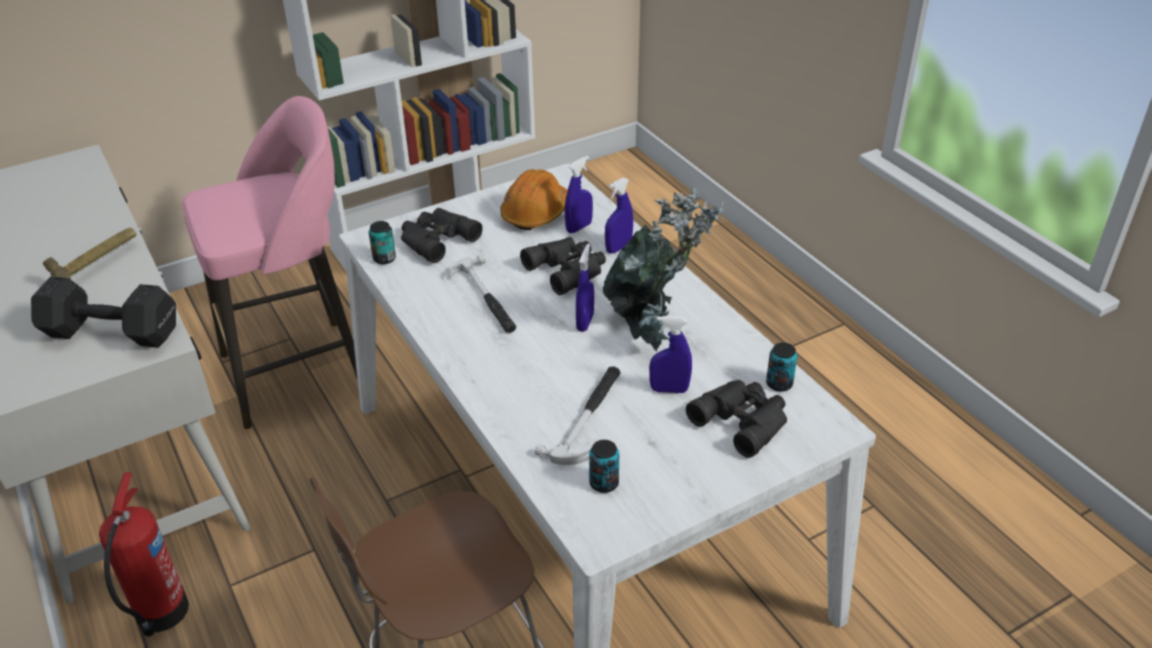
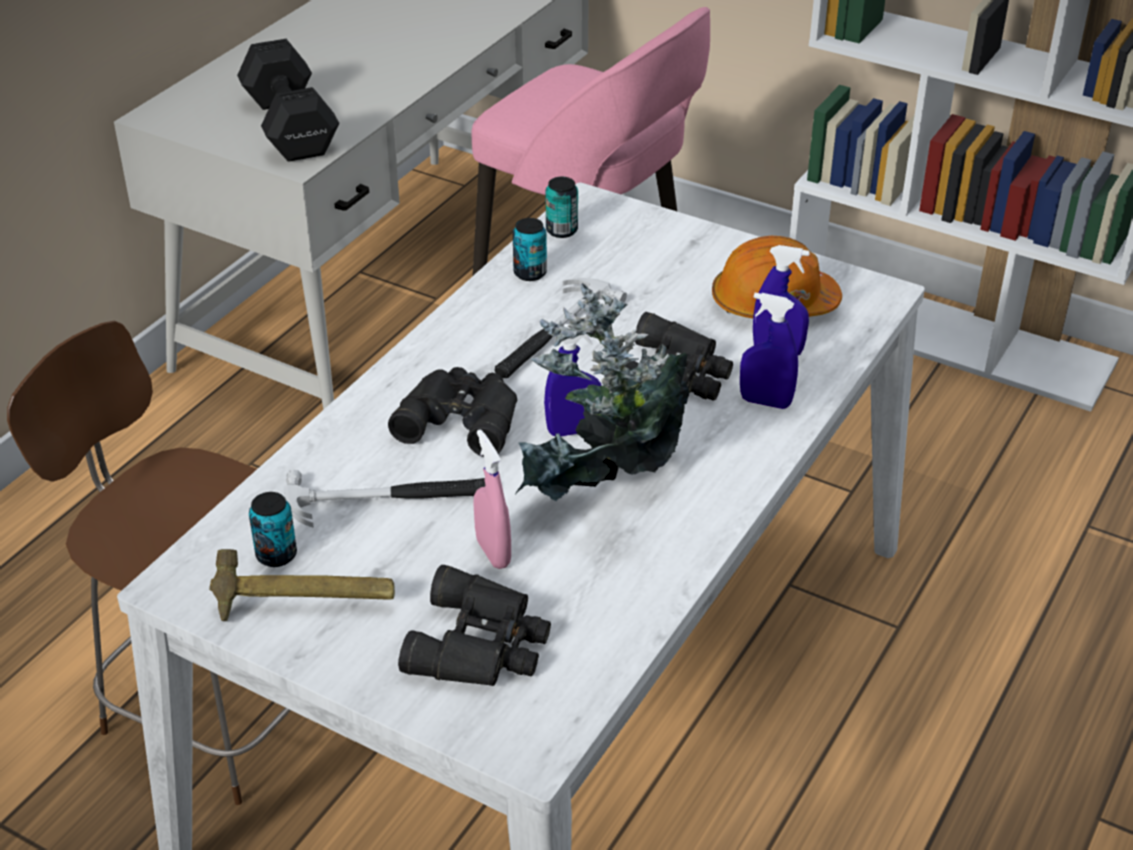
camera: 60 degrees right, 0 degrees up
hammer [43,227,137,280] -> hammer moved to [209,549,395,621]
fire extinguisher [99,472,189,637] -> none
black binoculars [401,208,482,263] -> black binoculars moved to [388,367,517,457]
blue spray bottle [649,316,692,393] -> pink spray bottle [473,429,511,569]
can [766,342,797,392] -> can moved to [513,218,547,281]

